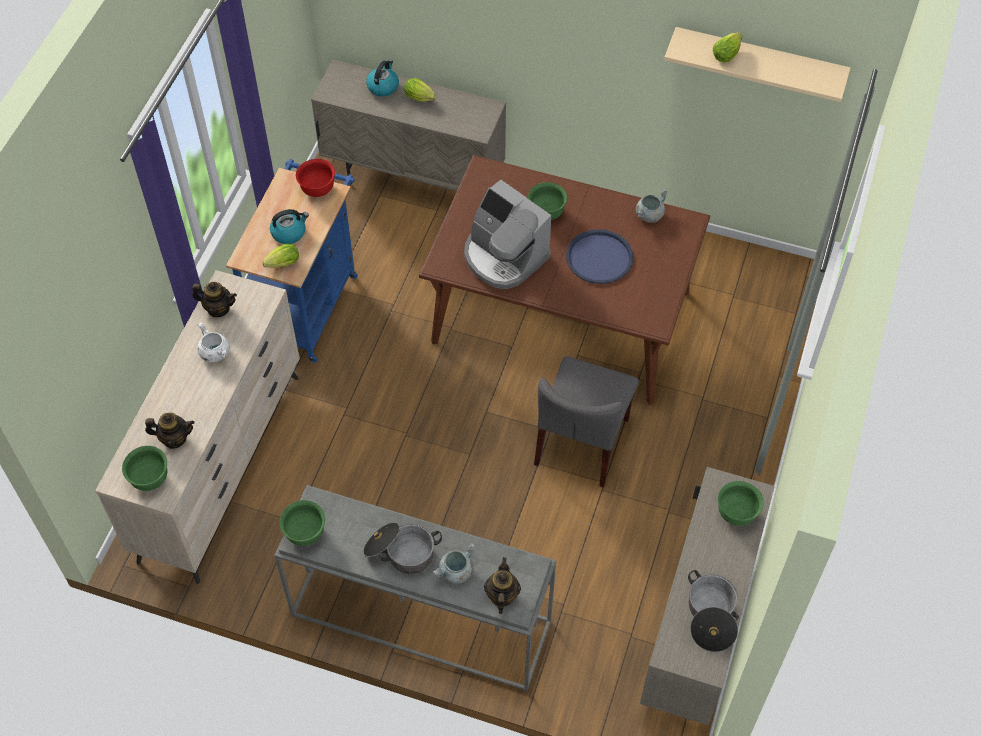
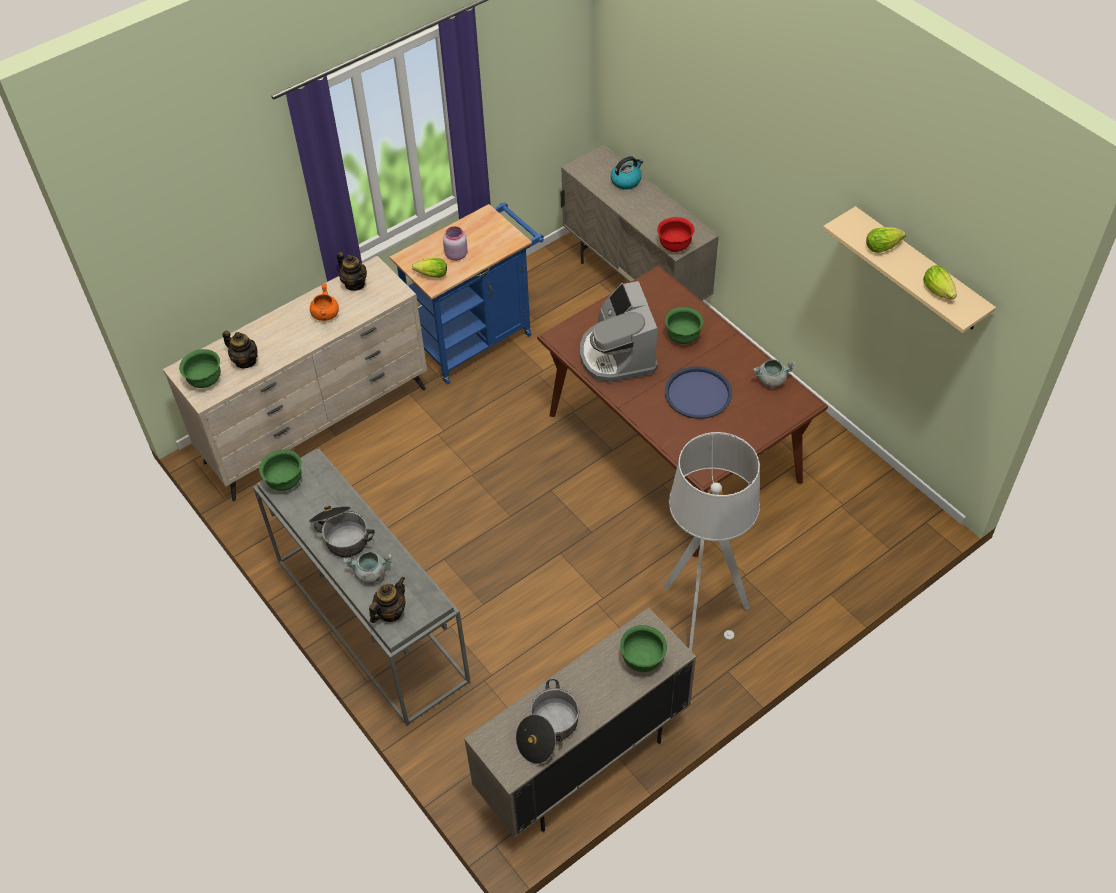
camera: 35 degrees right, 5 degrees down
white cooking pot [197,322,230,362] -> orange cooking pot [310,284,339,321]
kettle [270,209,309,244] -> pink jar [443,226,468,261]
red bowl [296,159,335,197] -> red bowl moved to [657,217,694,252]
lettuce [404,78,436,101] -> lettuce moved to [923,265,957,300]
grey chair [534,356,639,488] -> none
none -> grey floor lamp [663,432,760,651]

